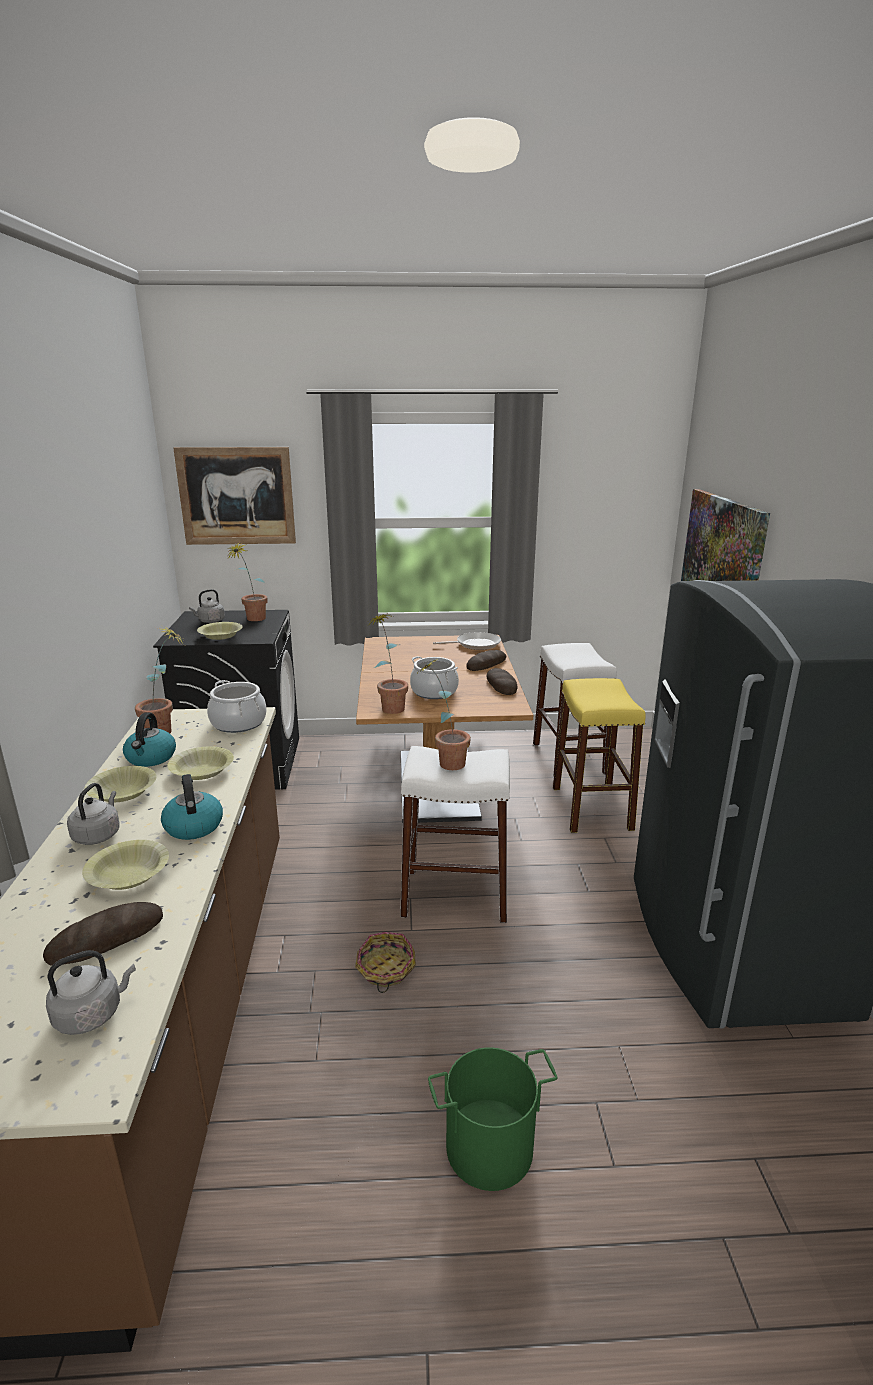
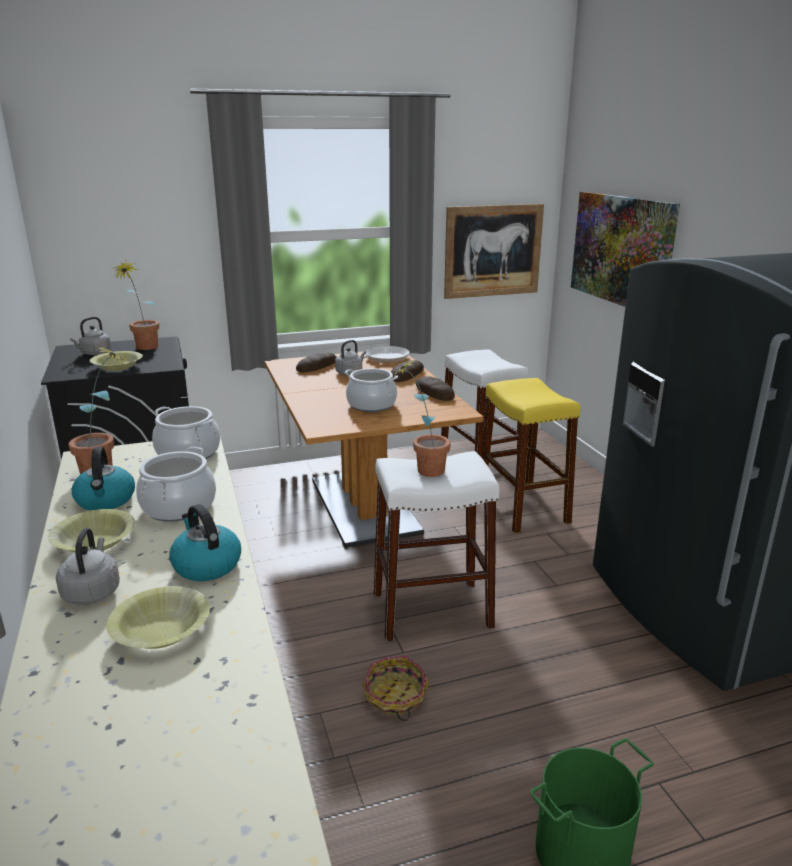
camera: 15 degrees left, 0 degrees up
bread [43,902,163,966] -> bread moved to [296,353,337,373]
grey kettle [46,950,136,1035] -> grey kettle moved to [335,340,366,375]
yellow bowl [167,746,234,780] -> cooking pot [136,447,216,522]
picture [173,447,296,545] -> picture moved to [444,204,544,299]
potted plant [370,614,408,714] -> none

